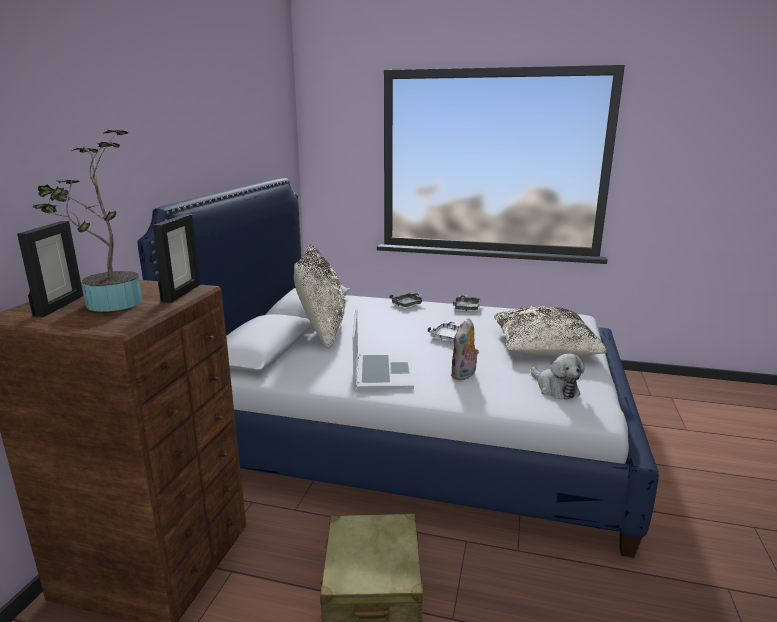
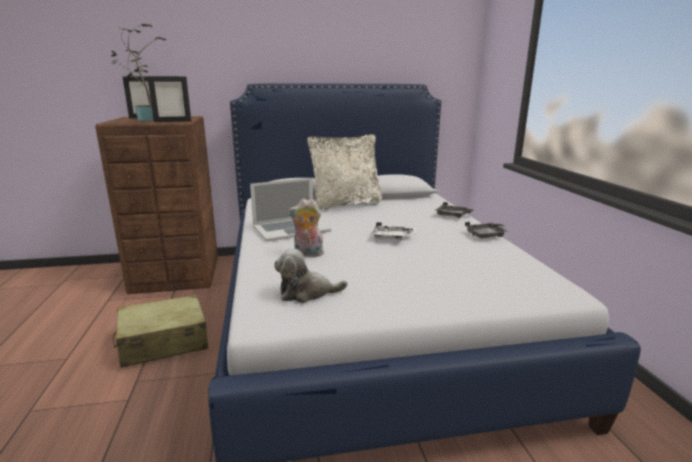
camera: 65 degrees right, 0 degrees up
beige pillow [494,306,607,356] -> none
plush toy [531,354,585,400] -> plush toy turned 45 degrees clockwise [274,248,348,303]

